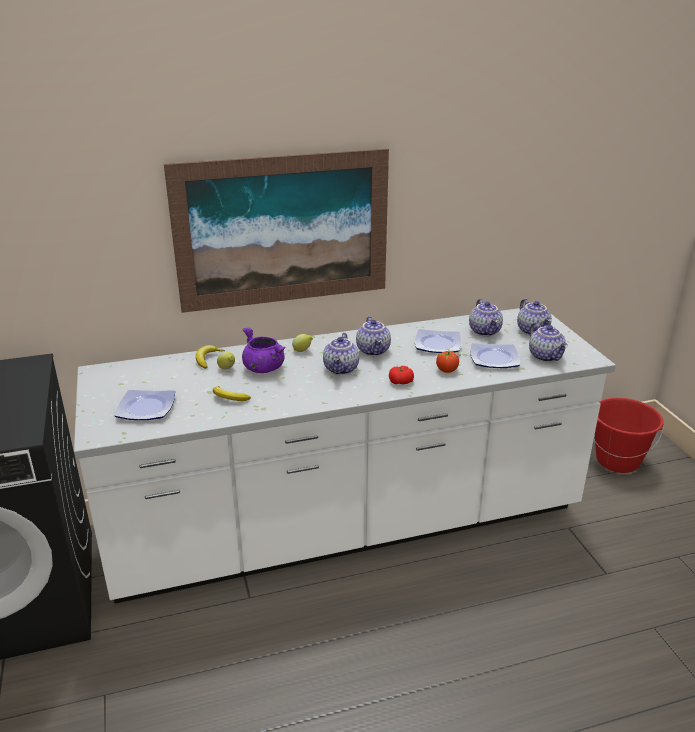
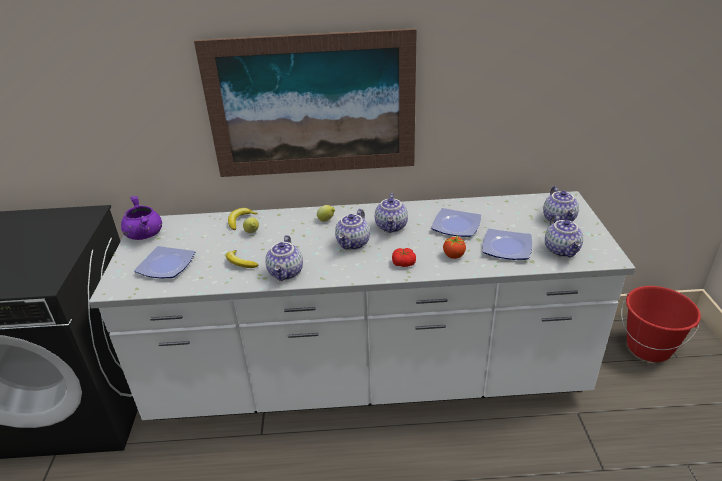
camera: 15 degrees right, 5 degrees up
purple cooking pot [242,327,286,373] -> purple cooking pot moved to [121,196,162,240]
teapot [469,299,503,336] -> teapot moved to [265,235,303,281]

